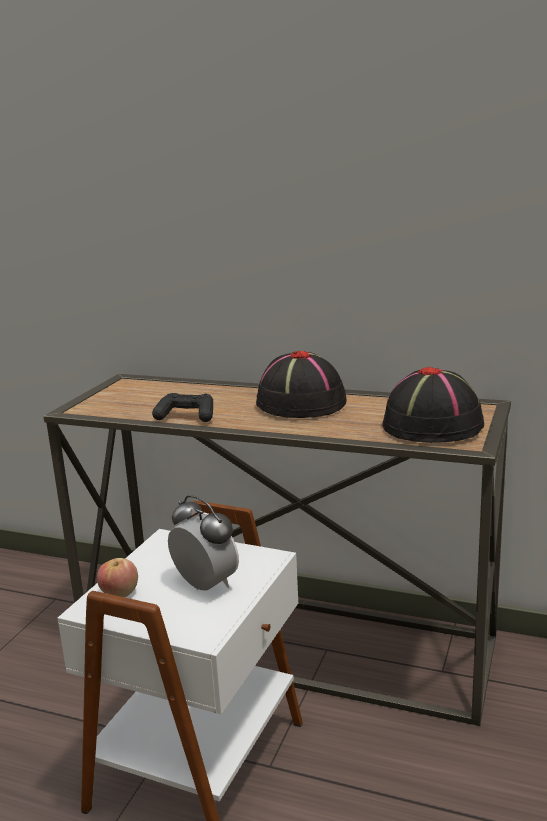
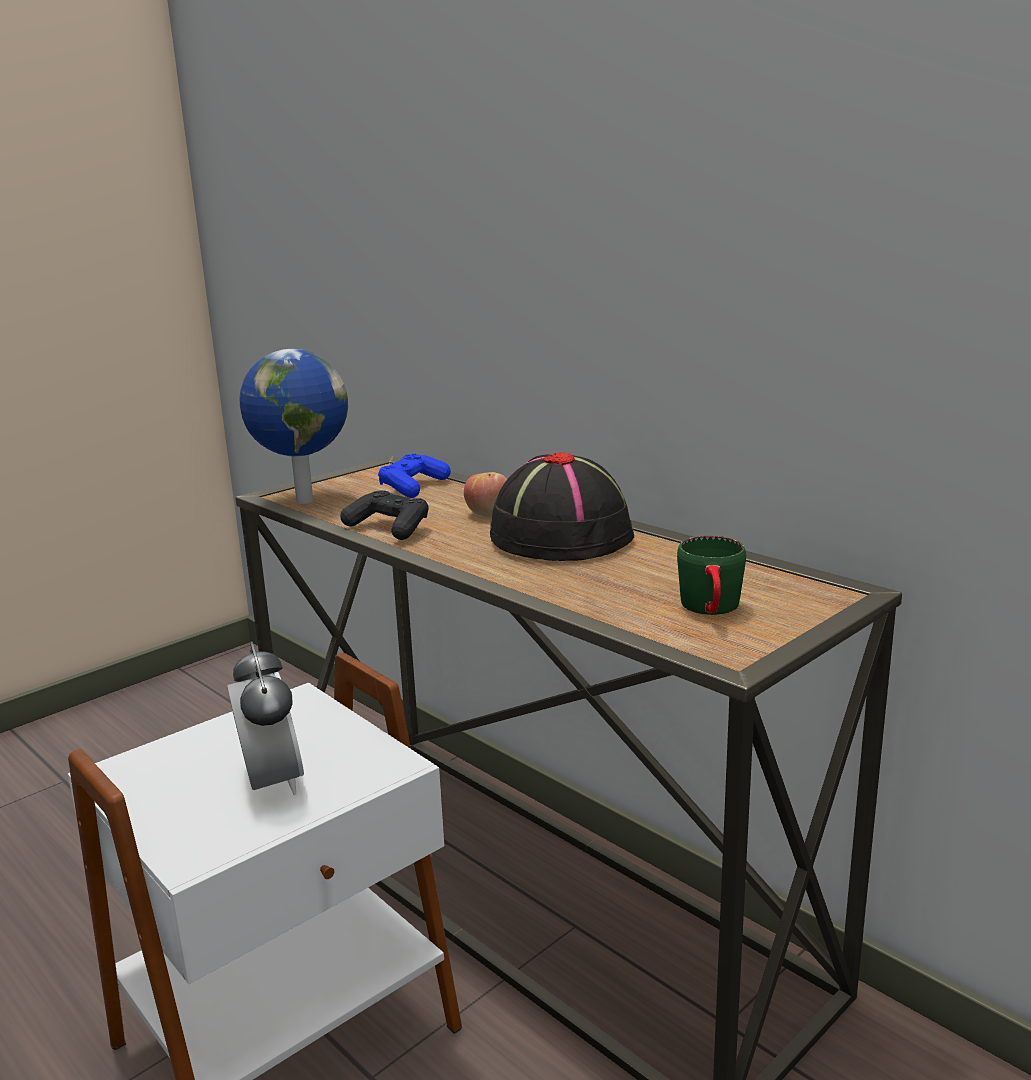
camera: 25 degrees right, 0 degrees up
apple [97,558,138,597] -> apple moved to [464,472,507,517]
black hat [382,367,484,443] -> green mug [677,536,746,615]
none -> globe [239,349,348,504]
none -> blue game controller [378,454,451,498]

